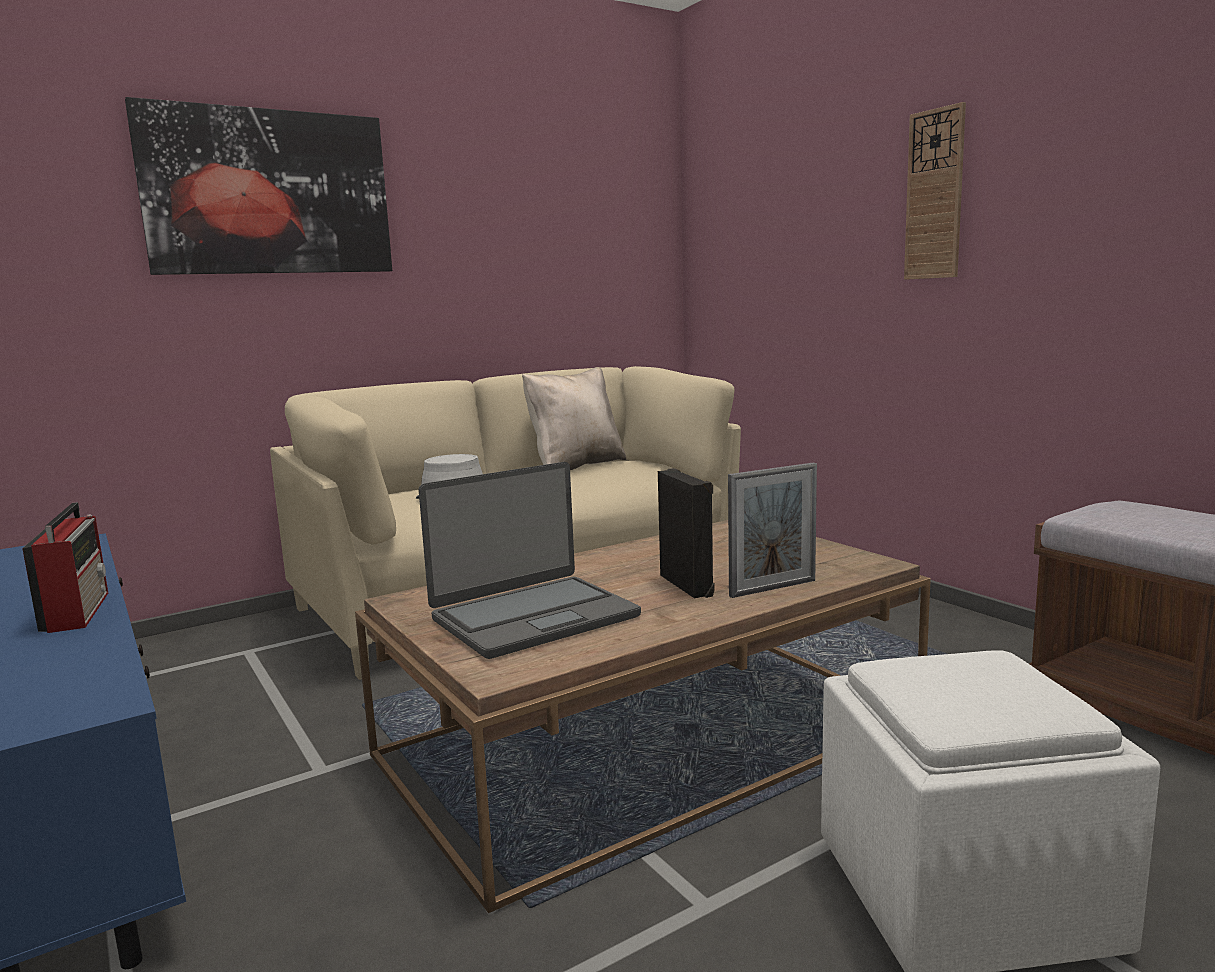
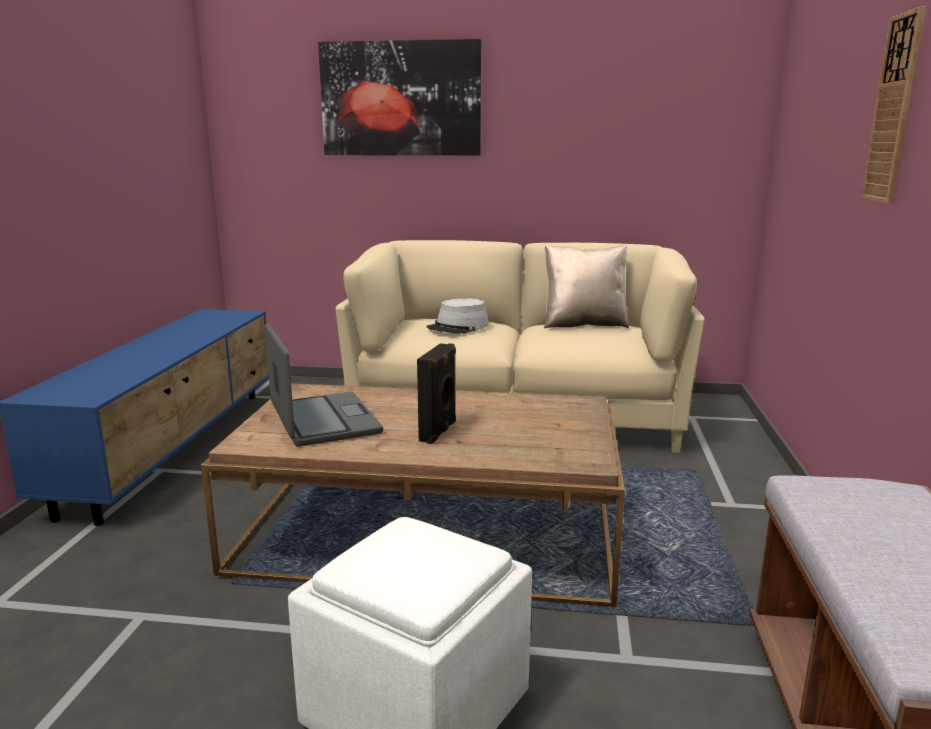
camera: 40 degrees right, 5 degrees up
radio [22,502,108,633] -> none
laptop [419,462,641,659] -> laptop turned 120 degrees counterclockwise [265,323,383,447]
picture frame [728,463,817,598] -> none

